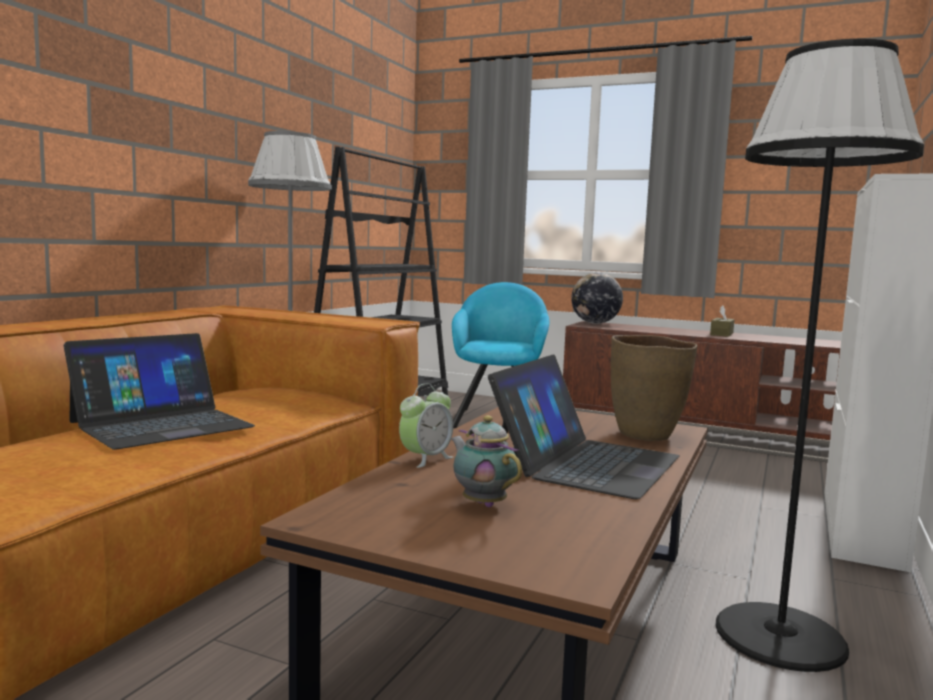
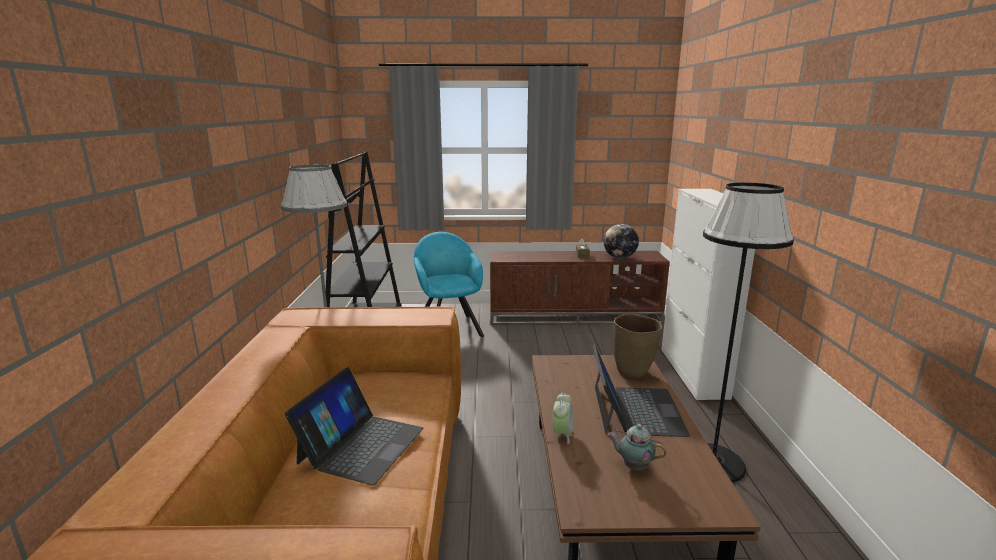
camera: 25 degrees left, 10 degrees up
globe [571,273,623,324] -> globe moved to [604,224,639,259]

